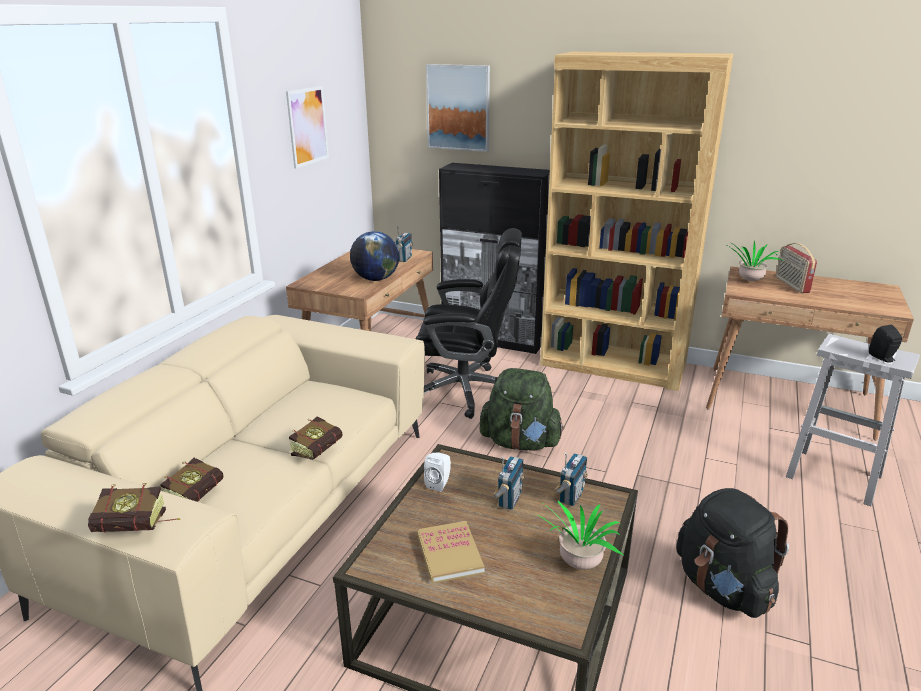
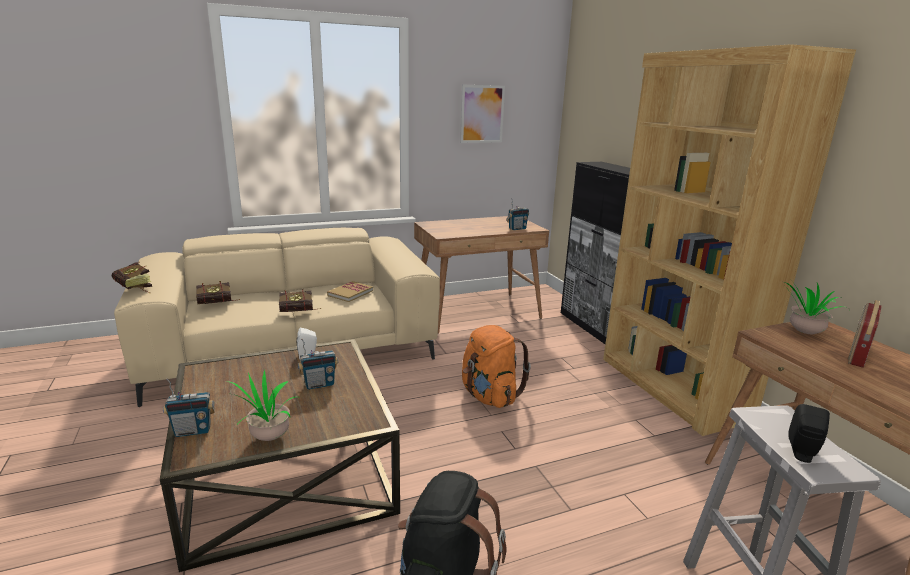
camera: 45 degrees right, 5 degrees down
globe [350,231,399,281] -> none
black office chair [415,228,522,419] -> none
book [417,521,485,584] -> book moved to [327,281,373,302]
picture [426,64,490,152] -> none
green backpack [480,368,564,451] -> orange backpack [462,325,531,408]
radio [555,452,588,506] -> radio moved to [163,378,215,437]

